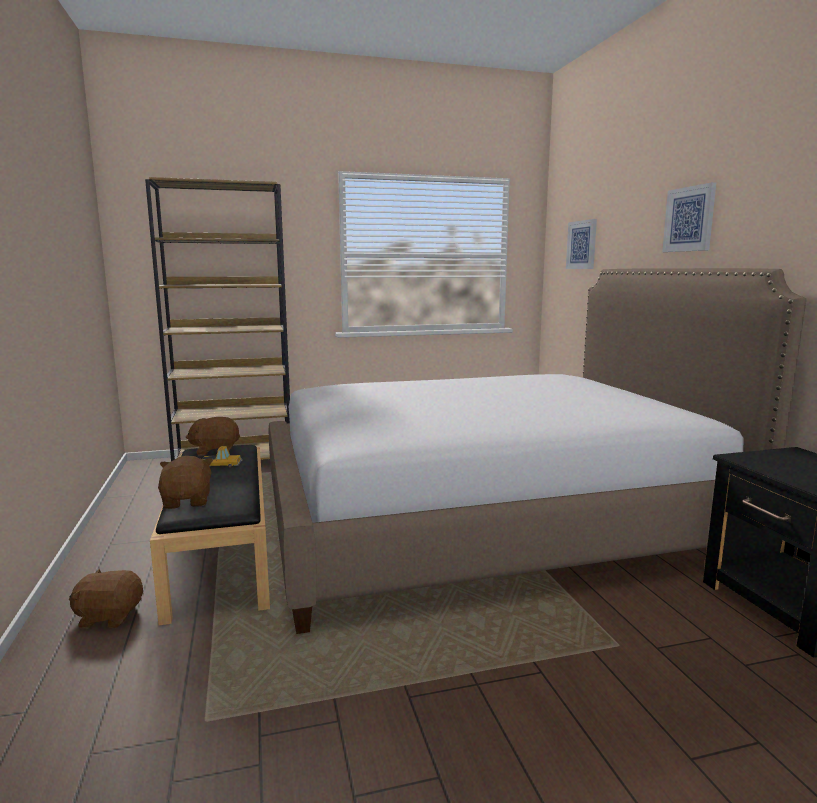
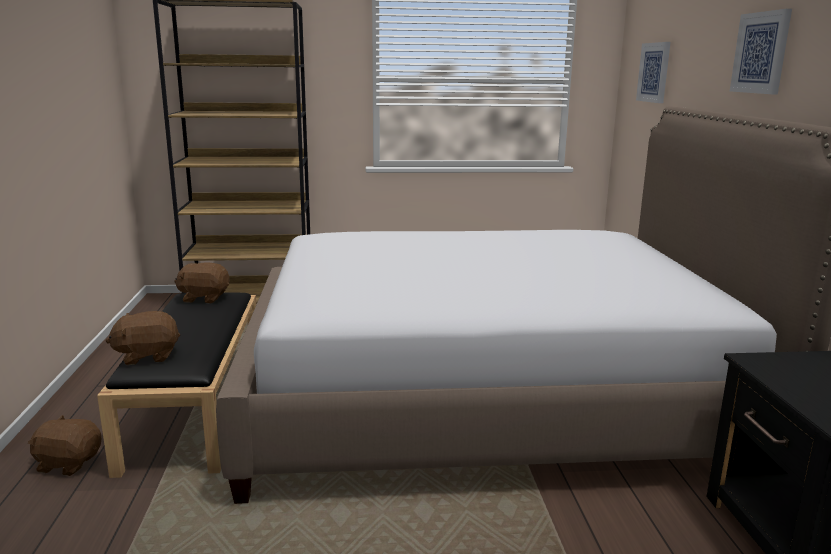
camera: 10 degrees right, 5 degrees up
brown plush toy [158,456,213,509] -> brown plush toy turned 105 degrees counterclockwise [106,311,180,365]
toy car [202,446,243,467] -> none

